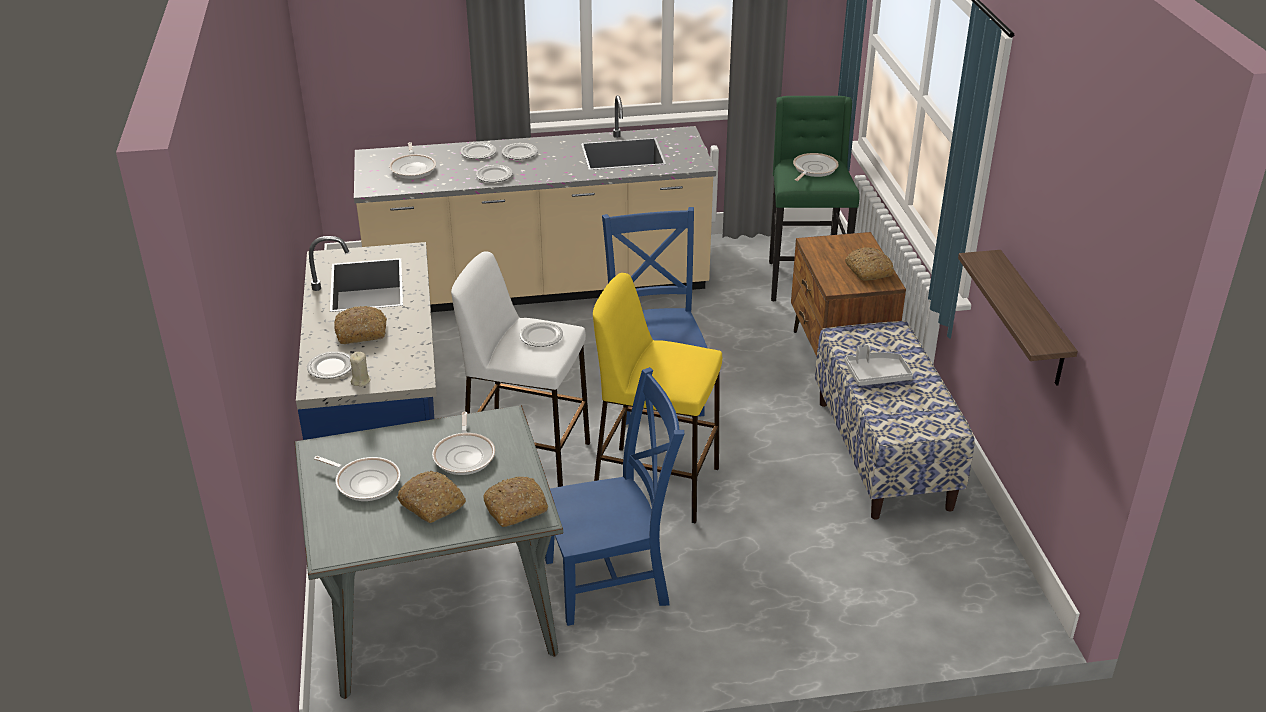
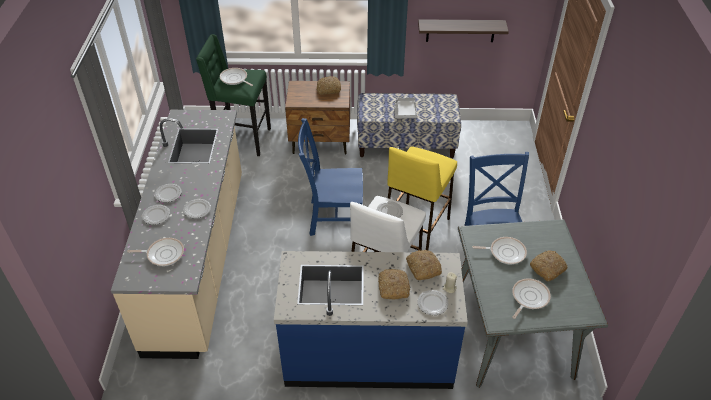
camera: 80 degrees left, 10 degrees up
bread [483,476,548,527] -> bread moved to [406,250,442,280]

